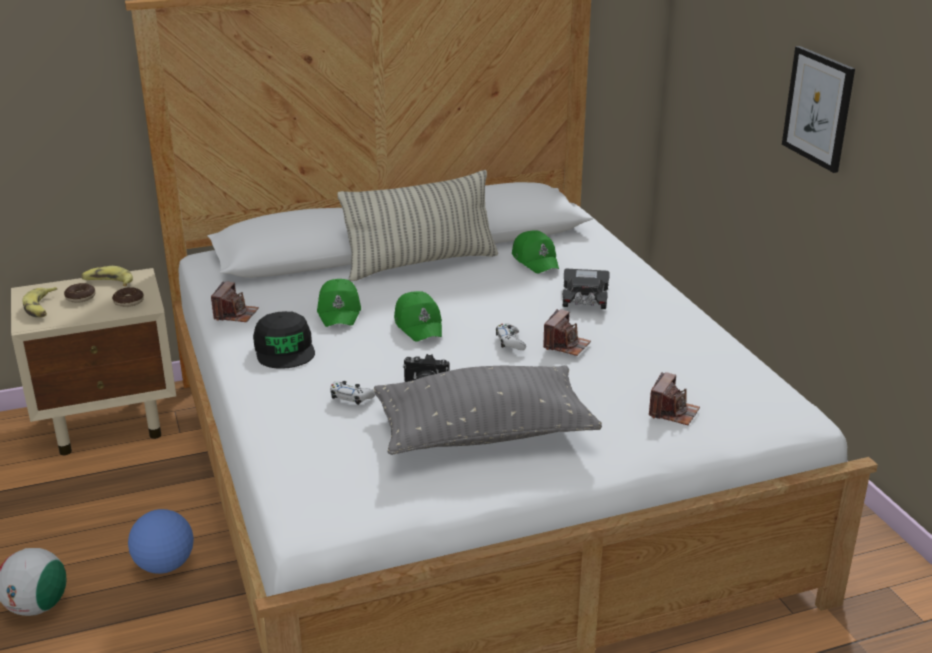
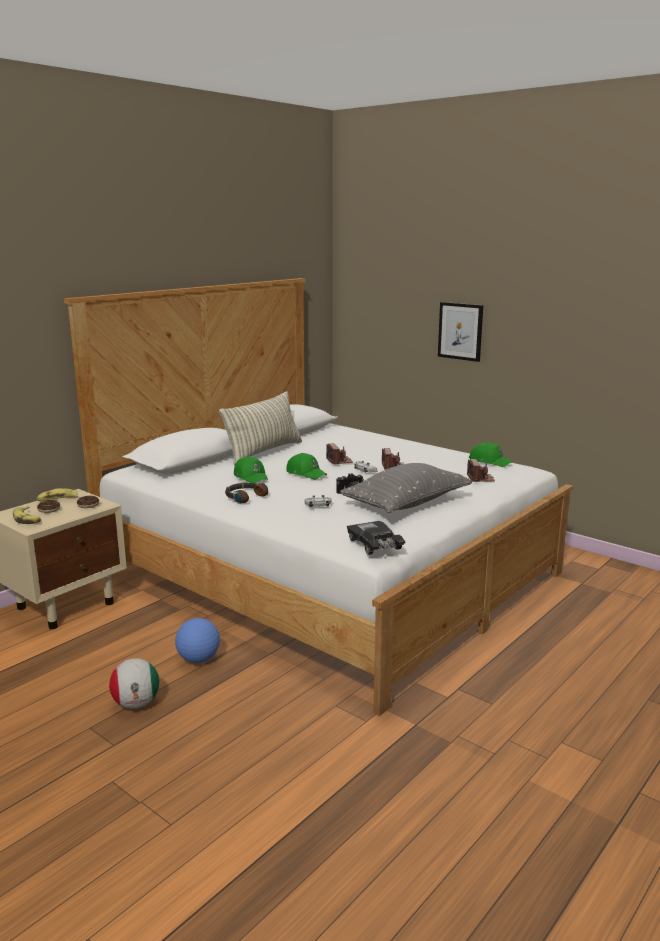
camera: 30 degrees left, 10 degrees down
camera [211,281,259,322] -> camera moved to [326,443,353,465]
black cap [253,311,315,368] -> headphones [225,482,268,503]
green cap [512,230,559,274] -> green cap moved to [469,442,513,467]
black toy car [563,268,610,309] -> black toy car moved to [347,521,406,555]

